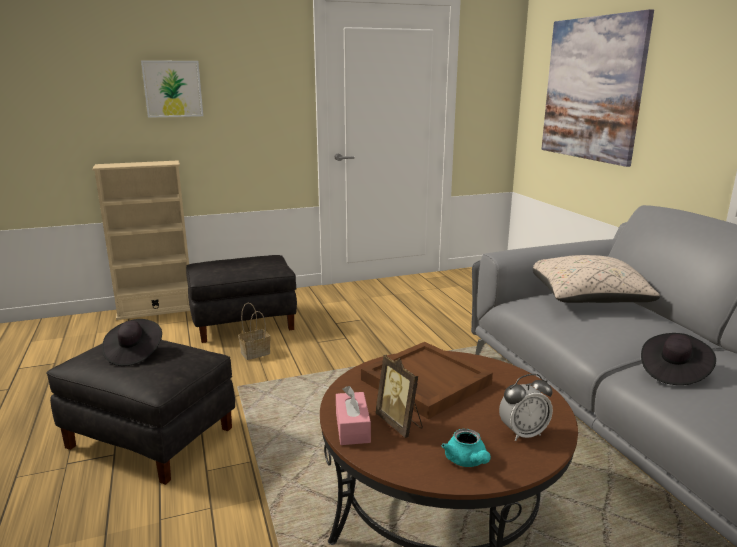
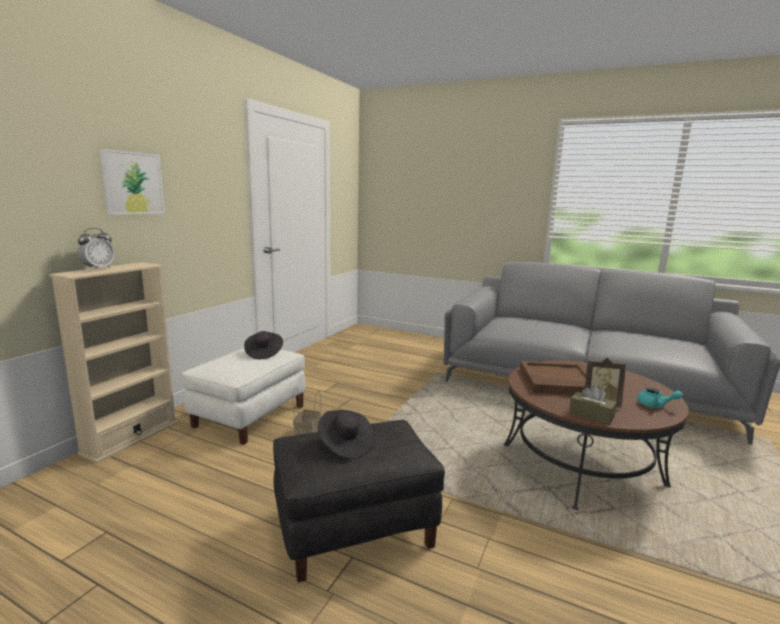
camera: 45 degrees left, 5 degrees down
black ottoman [186,255,297,343] -> white ottoman [181,348,305,445]
pink tissue box [336,386,371,445] -> brown tissue box [569,385,617,425]
alarm clock [499,374,553,441] -> alarm clock moved to [77,228,115,270]
beige pillow [533,255,660,303] -> none
picture [541,9,654,167] -> none
black hat [641,333,716,385] -> black hat moved to [244,331,283,359]

